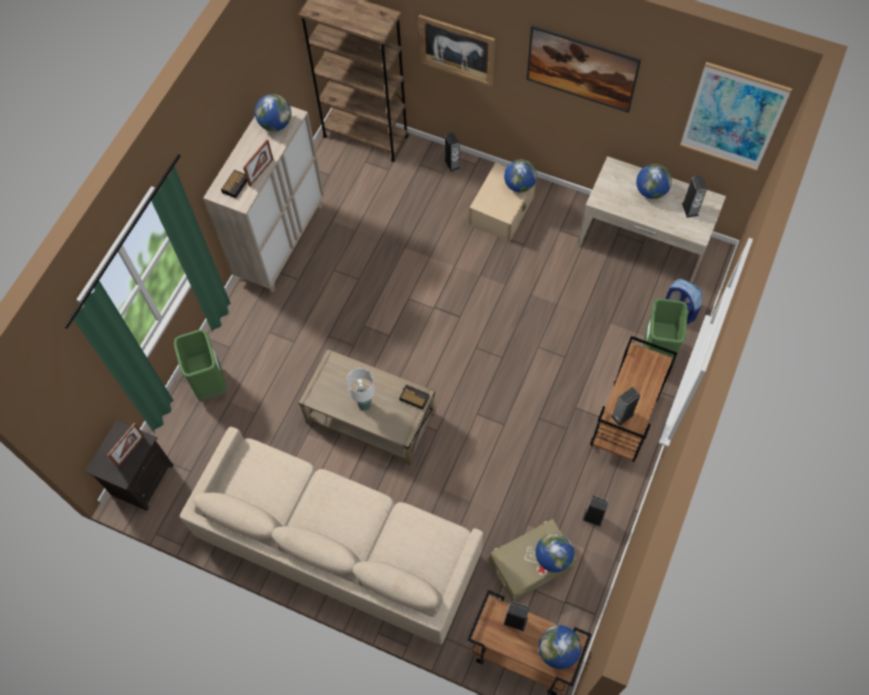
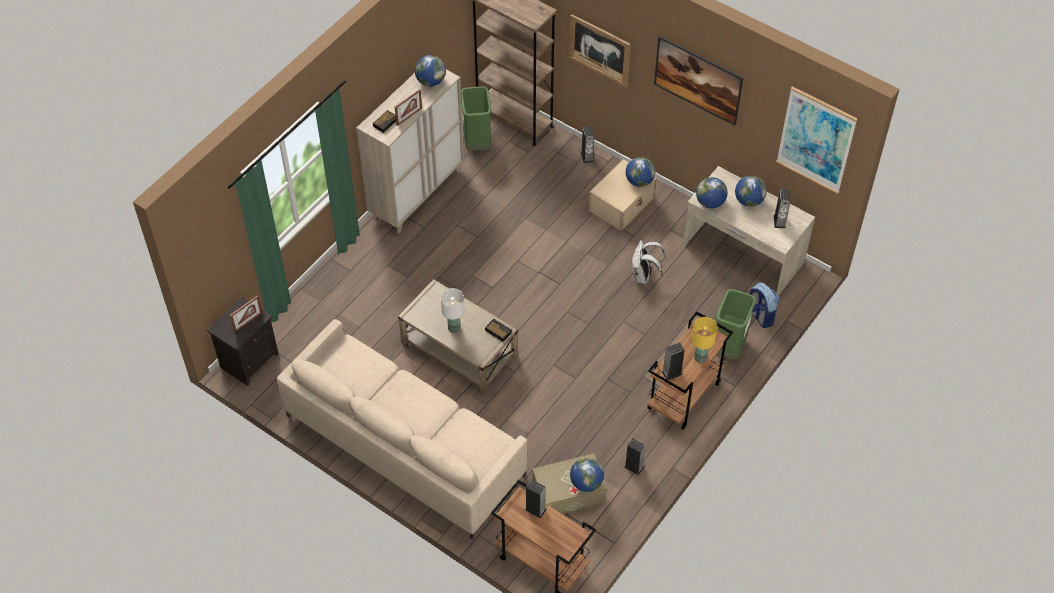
camera: 10 degrees right, 10 degrees down
green trash can [174,330,227,402] -> green trash can moved to [461,86,491,151]
globe [539,625,581,669] -> globe moved to [696,177,727,209]
none -> white backpack [631,240,665,284]
none -> yellow table lamp [692,317,718,363]

